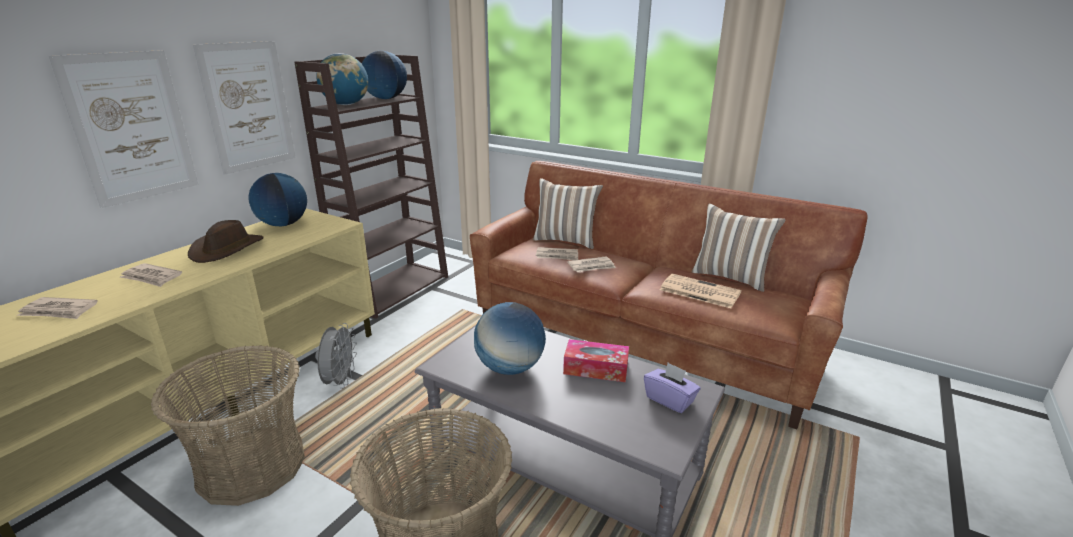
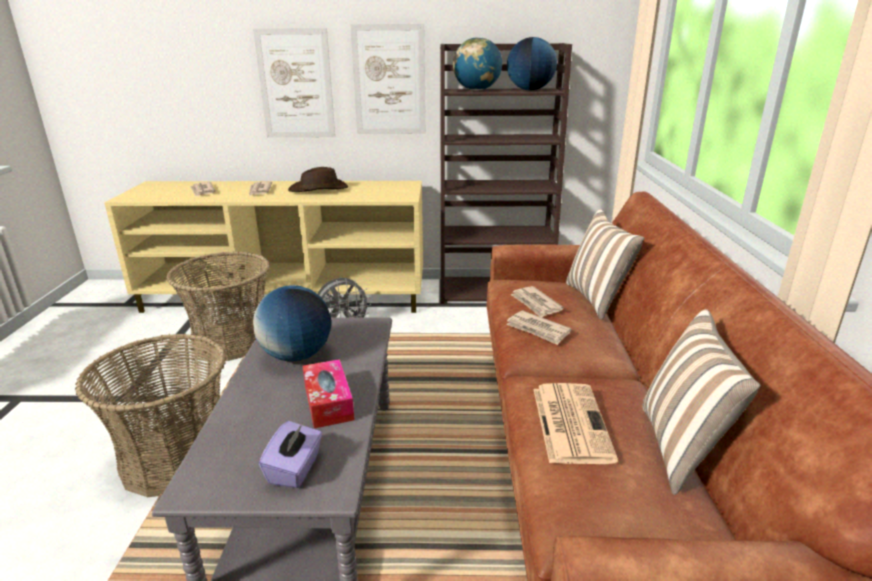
camera: 60 degrees right, 0 degrees up
globe [248,173,307,226] -> none

